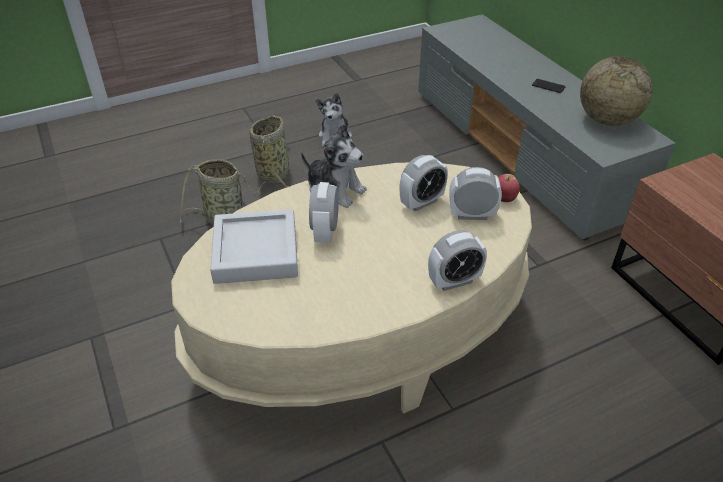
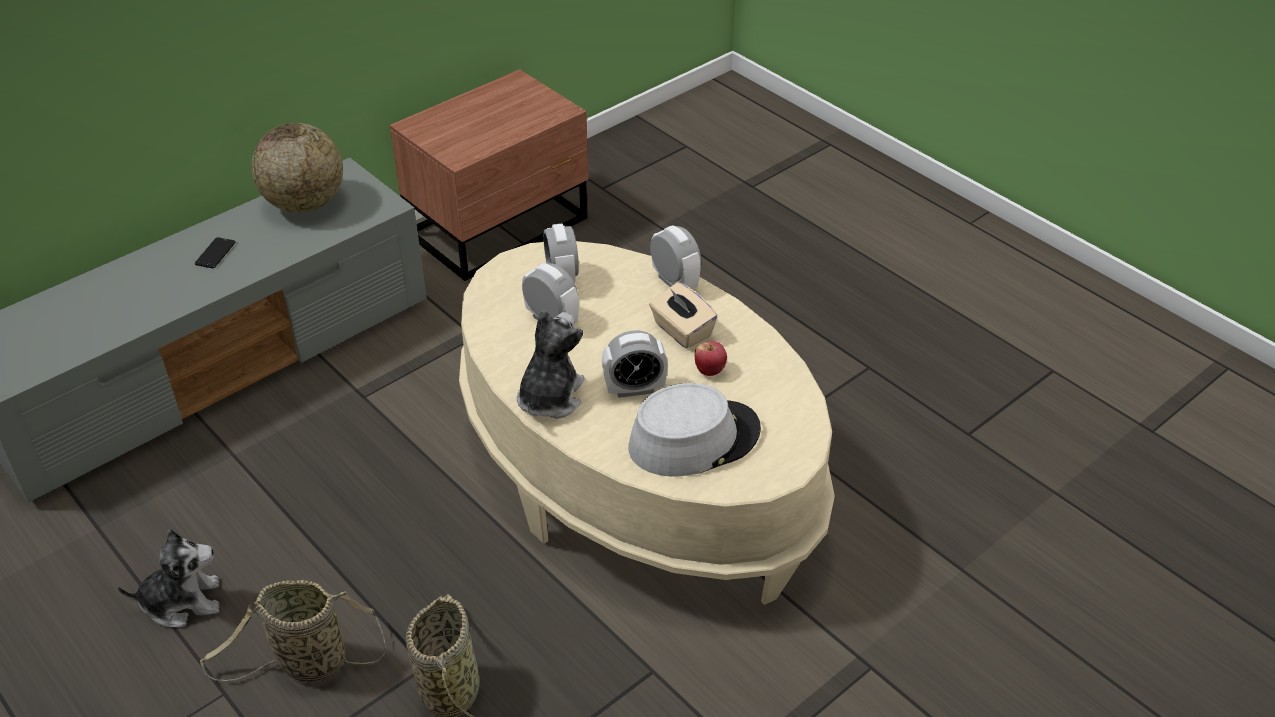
camera: 105 degrees left, 0 degrees up
grey tray [210,209,298,284] -> grey hat [629,383,761,476]
apple [497,174,520,202] -> apple moved to [695,341,727,376]
none -> beige tissue box [649,282,718,349]

